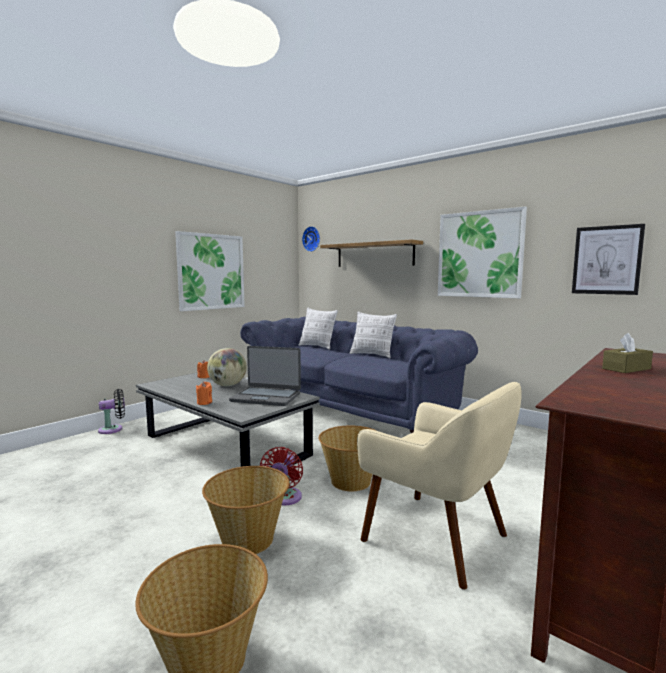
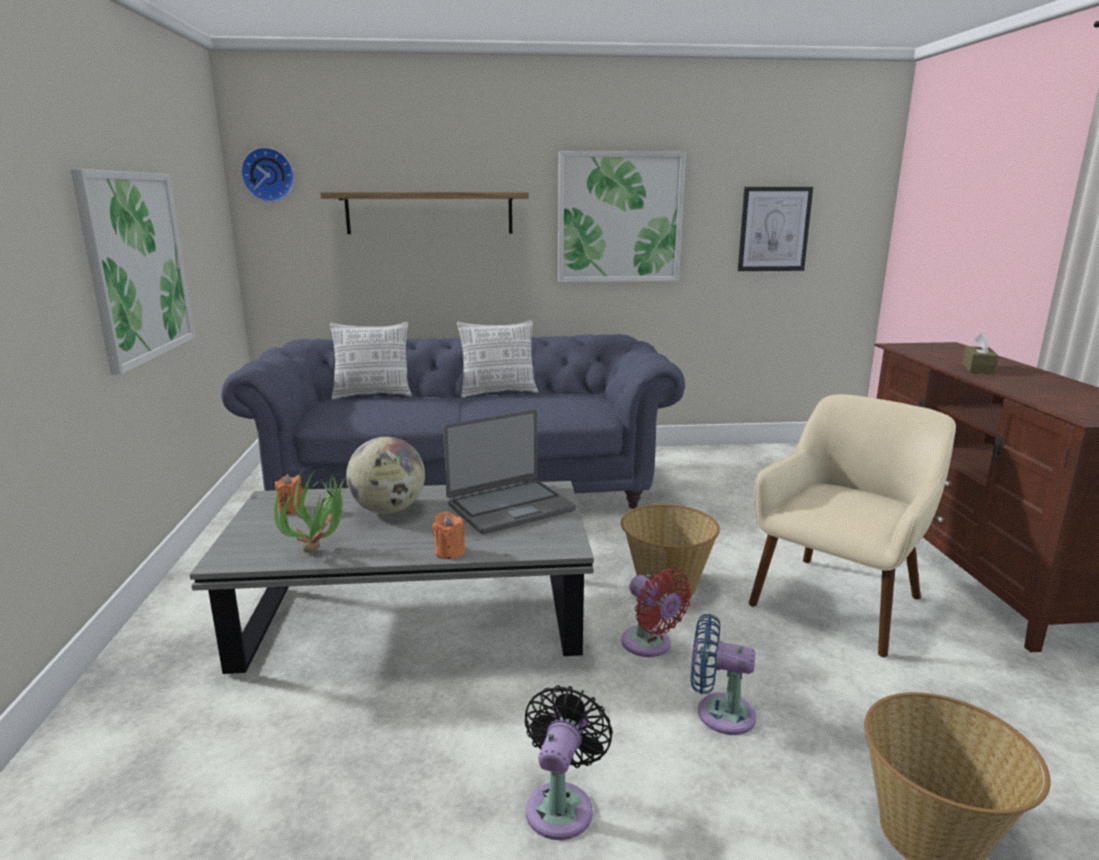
camera: 45 degrees left, 10 degrees up
black fan [98,389,125,434] -> black fan moved to [525,685,613,840]
basket [202,466,290,554] -> blue fan [691,614,756,735]
beige armchair [357,382,522,590] -> beige armchair turned 45 degrees counterclockwise [749,394,956,658]
none -> potted plant [274,469,344,553]

